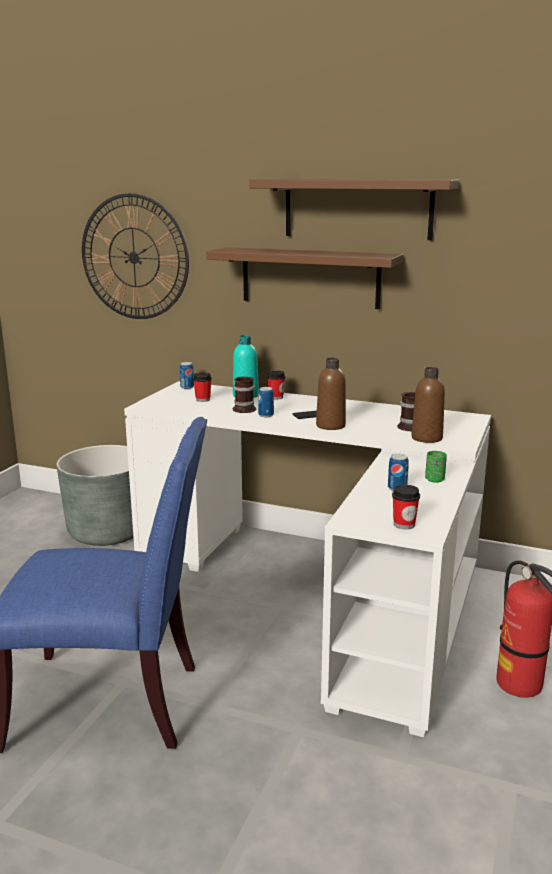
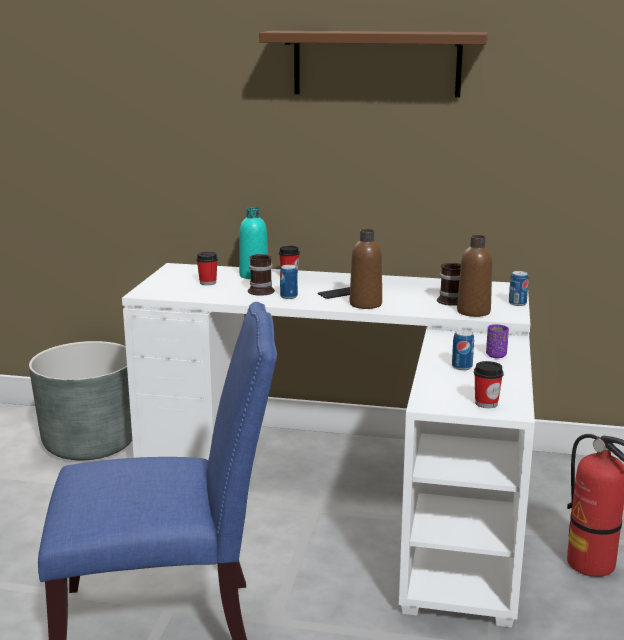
camera: 10 degrees left, 0 degrees up
wall clock [82,193,189,319] -> none
can [180,362,194,389] -> can moved to [509,271,529,306]
brown shelf [206,247,403,309] -> none
green cup [425,451,447,483] -> purple cup [486,324,509,358]

